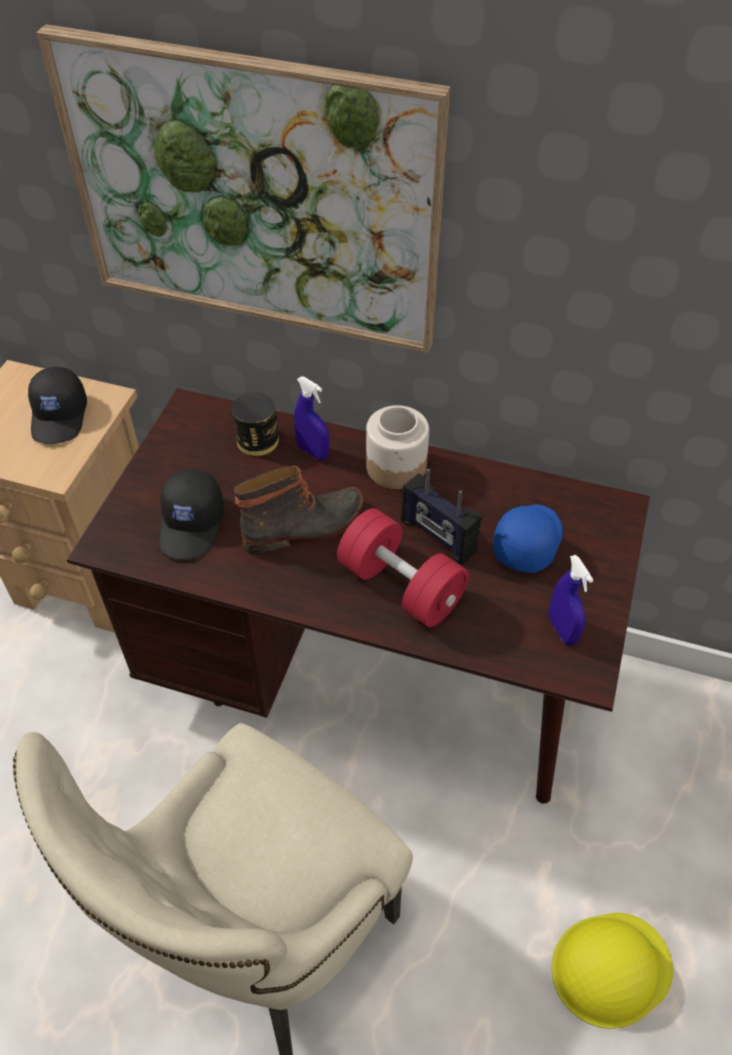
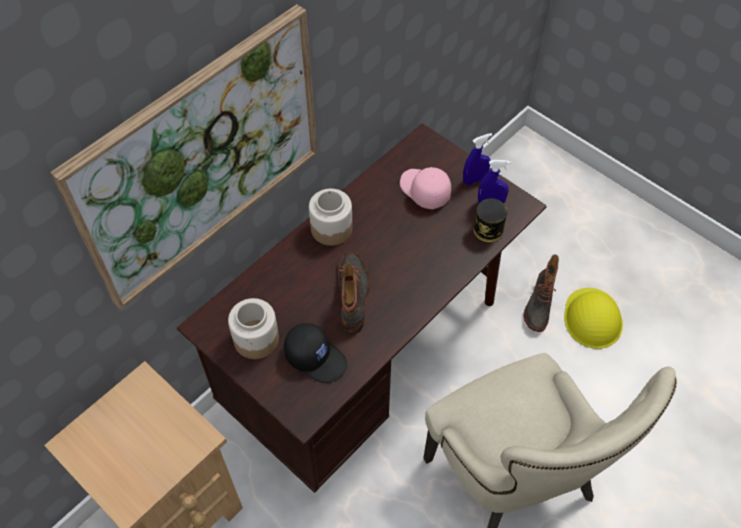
camera: 65 degrees left, 5 degrees up
black cap [28,367,87,444] -> none
can [232,392,279,456] -> can moved to [473,198,508,243]
blue spray bottle [294,377,329,460] -> blue spray bottle moved to [463,133,492,185]
red dumbbell [337,508,469,627] -> none
radio [401,468,482,565] -> none
blue cap [493,504,563,573] -> pink cap [400,167,451,209]
none -> jar [228,298,279,359]
none -> boot [524,255,559,332]

